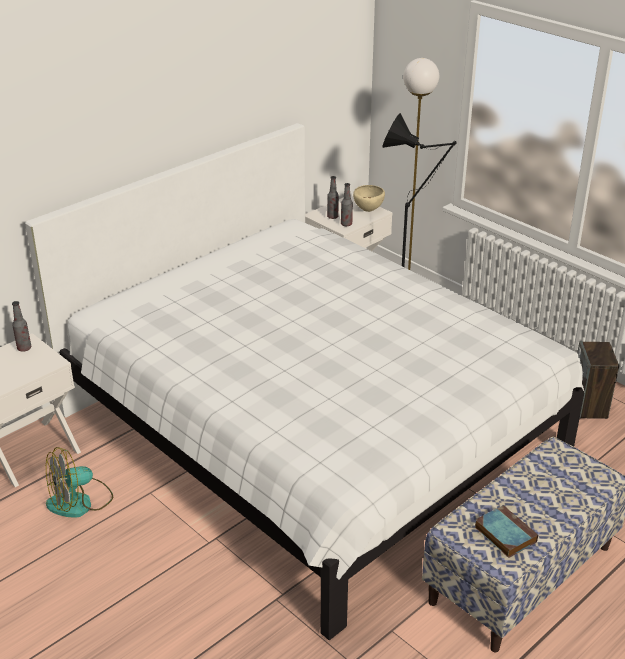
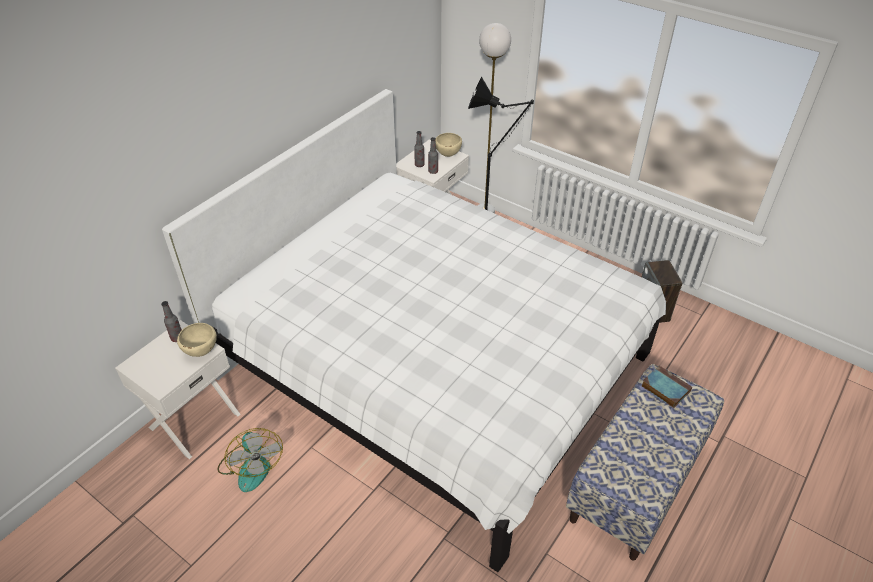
camera: 10 degrees left, 10 degrees up
fan [46,447,113,518] -> fan turned 75 degrees counterclockwise [217,428,283,492]
book [475,505,538,558] -> book moved to [641,366,692,408]
none -> beige bowl [177,323,217,357]

